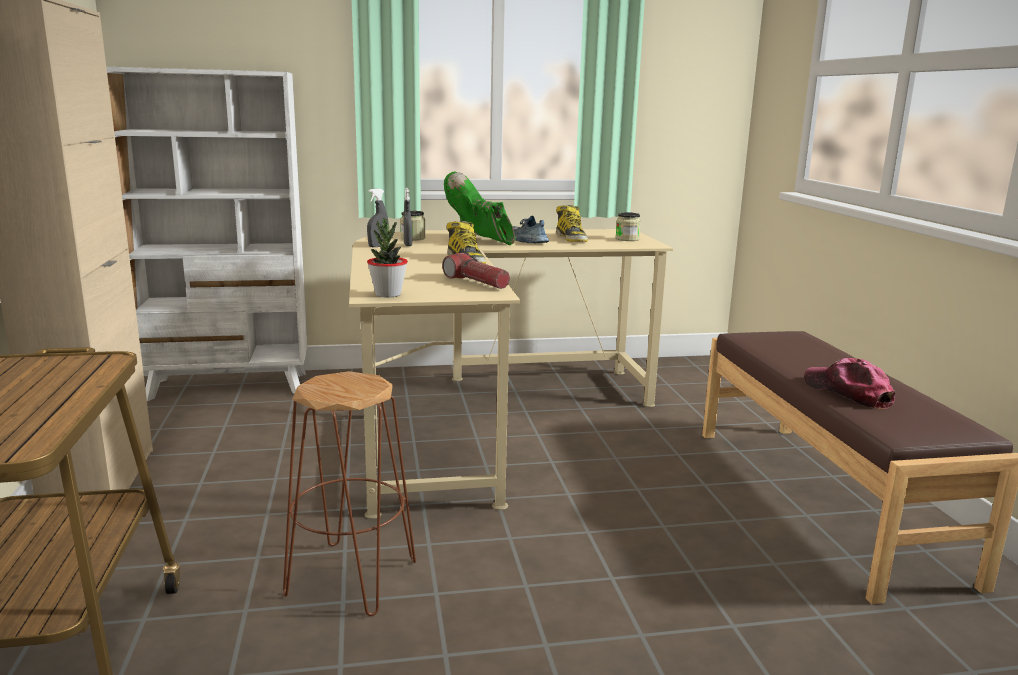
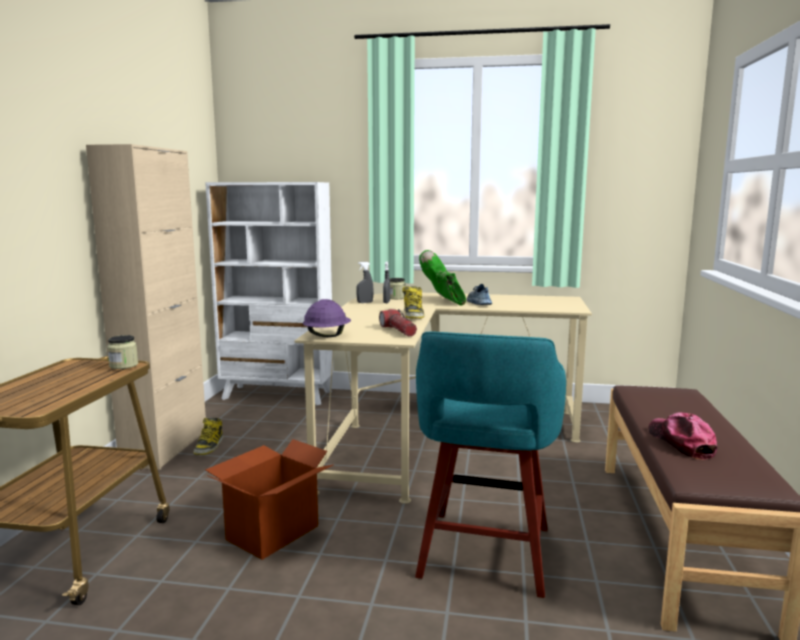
camera: 20 degrees right, 5 degrees down
brown stool [283,371,416,616] -> cardboard box [205,439,334,560]
potted plant [367,218,408,298] -> purple hard hat [303,299,351,337]
boot [556,205,588,242] -> boot moved to [194,418,223,455]
jar [616,212,641,241] -> jar moved to [107,335,138,369]
none -> turquoise stool [415,331,566,598]

